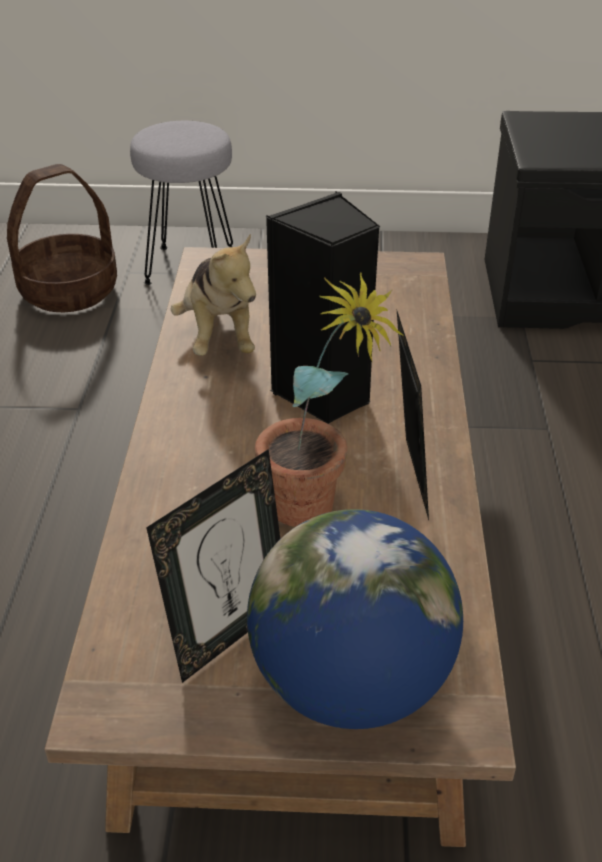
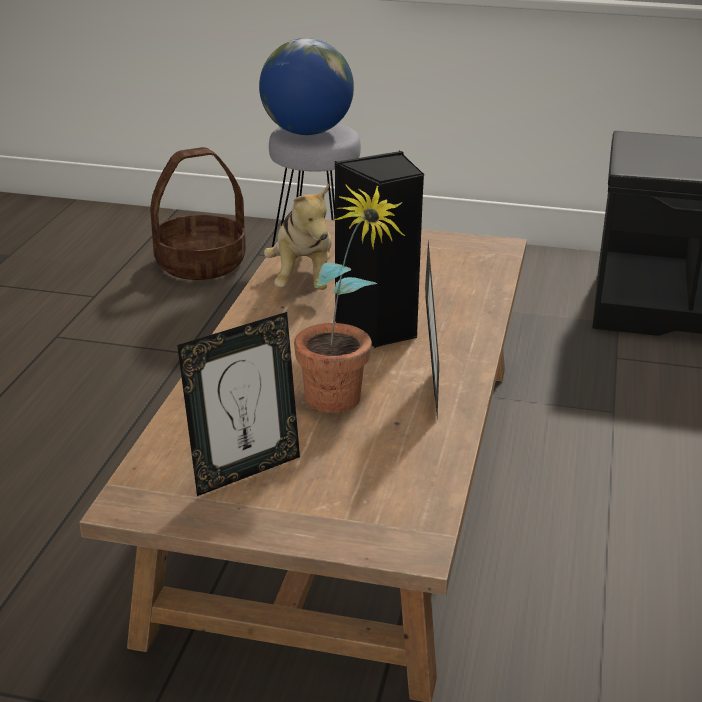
camera: 10 degrees right, 10 degrees down
globe [247,509,463,729] -> globe moved to [259,38,354,135]

